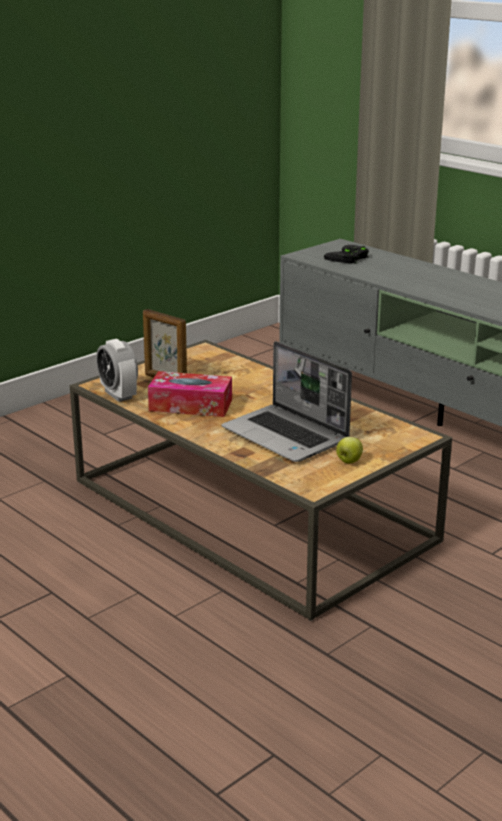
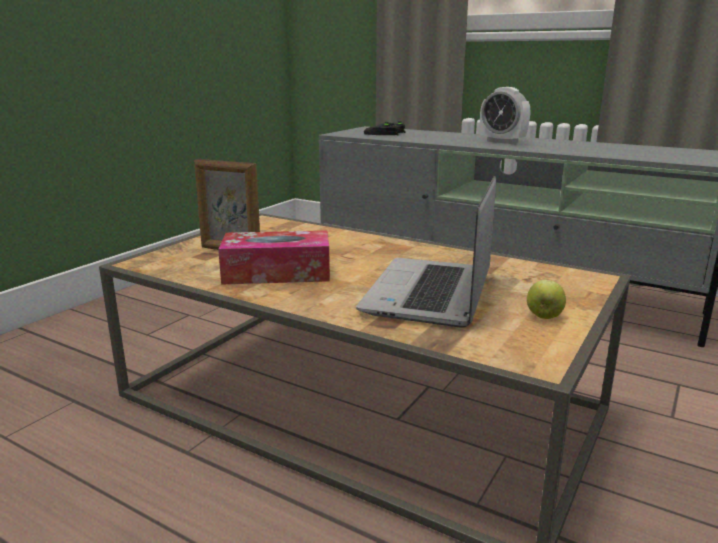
camera: 15 degrees left, 5 degrees down
alarm clock [96,339,138,402] -> alarm clock moved to [480,87,530,144]
laptop [222,341,352,462] -> laptop turned 75 degrees clockwise [356,176,496,328]

